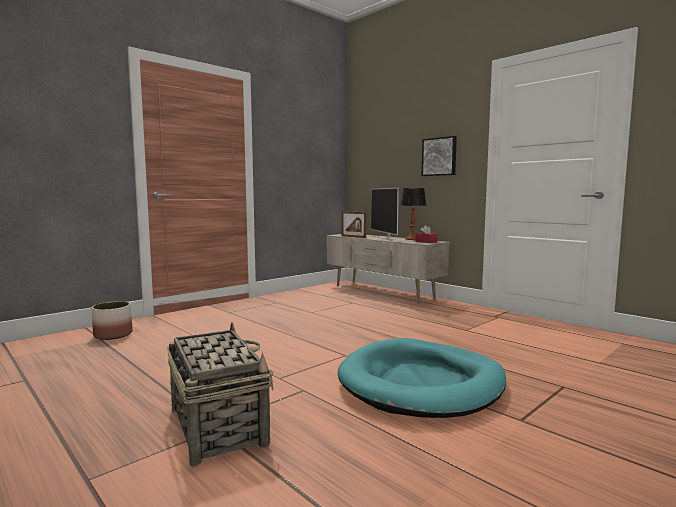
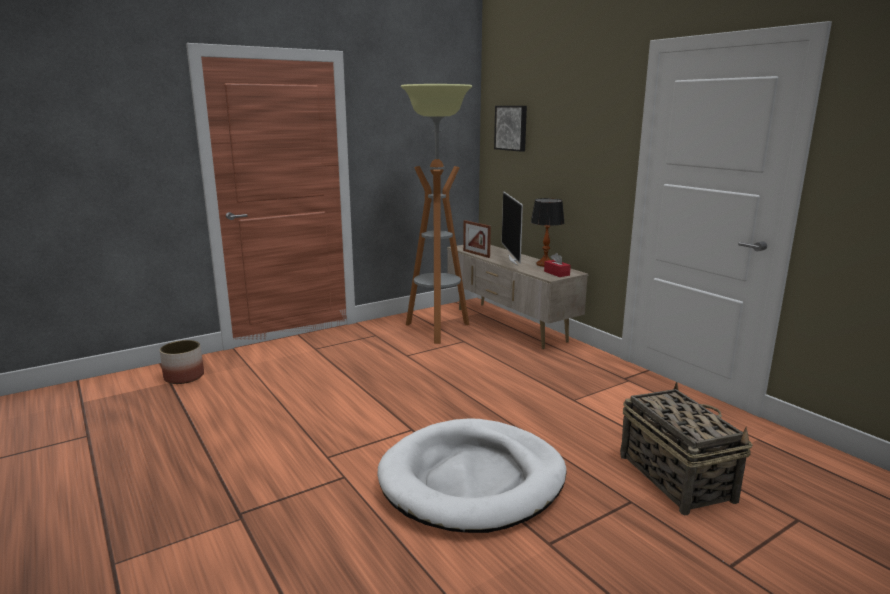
camera: 10 degrees right, 10 degrees up
basket [167,322,273,467] -> basket moved to [620,382,753,515]
turquoise dog bed [337,338,506,418] -> white dog bed [378,418,567,533]
picture [422,136,457,176] -> picture moved to [494,106,527,152]
none -> floor lamp [401,84,473,344]

